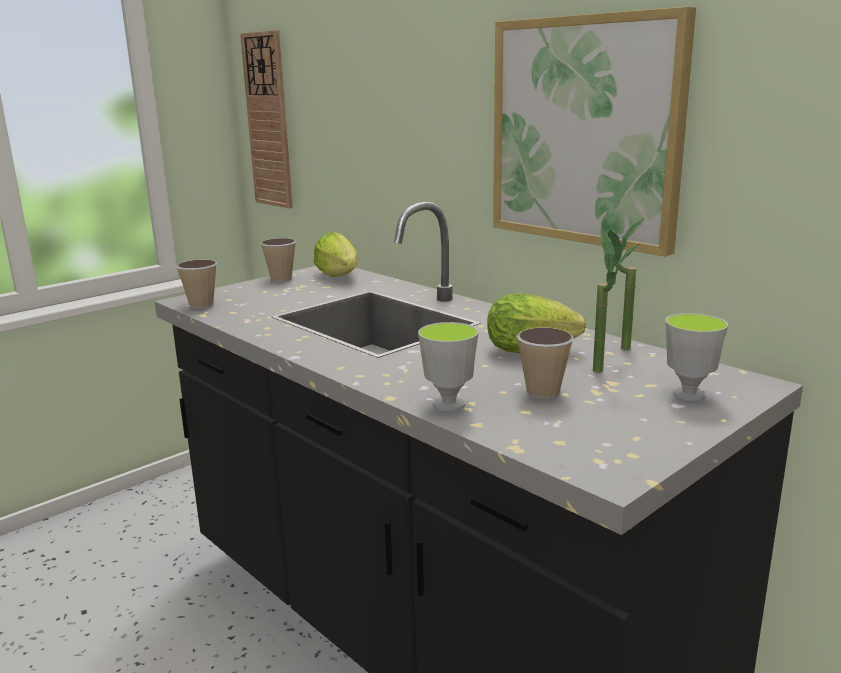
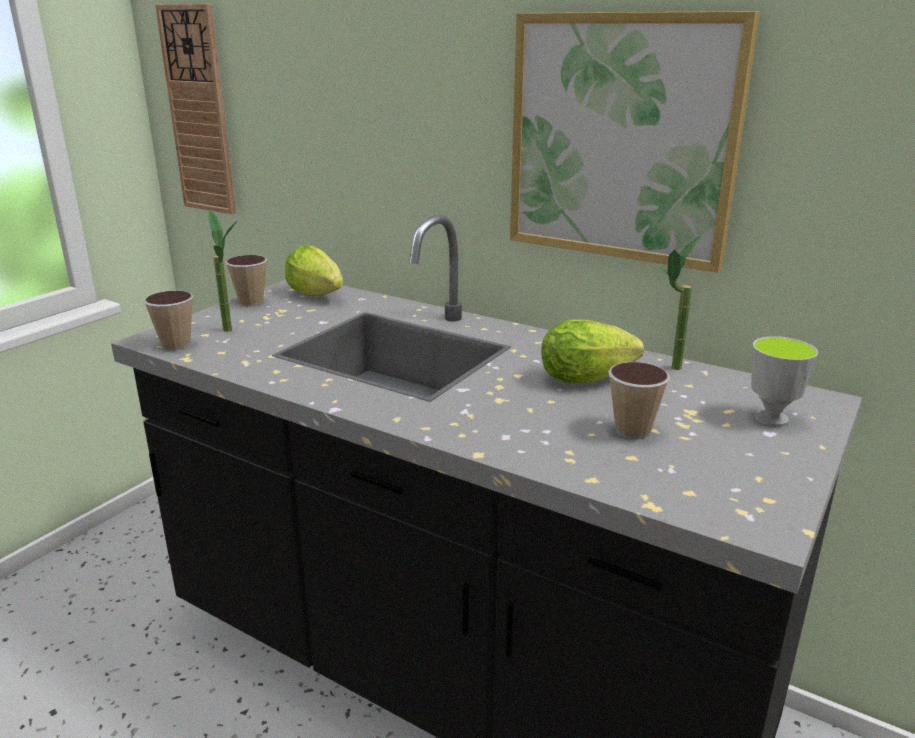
camera: 15 degrees left, 5 degrees up
cup [418,322,479,411] -> none
potted plant [593,230,640,373] -> potted plant moved to [208,209,238,332]

